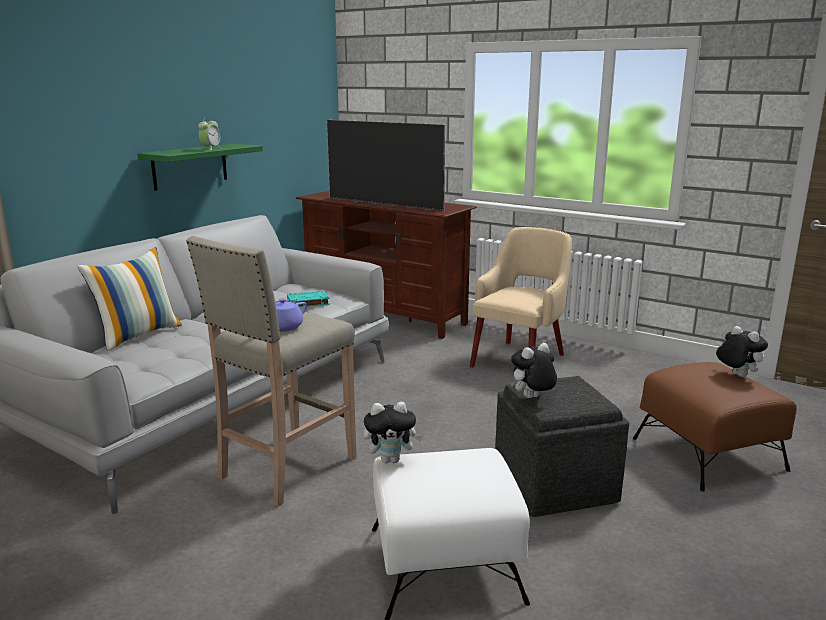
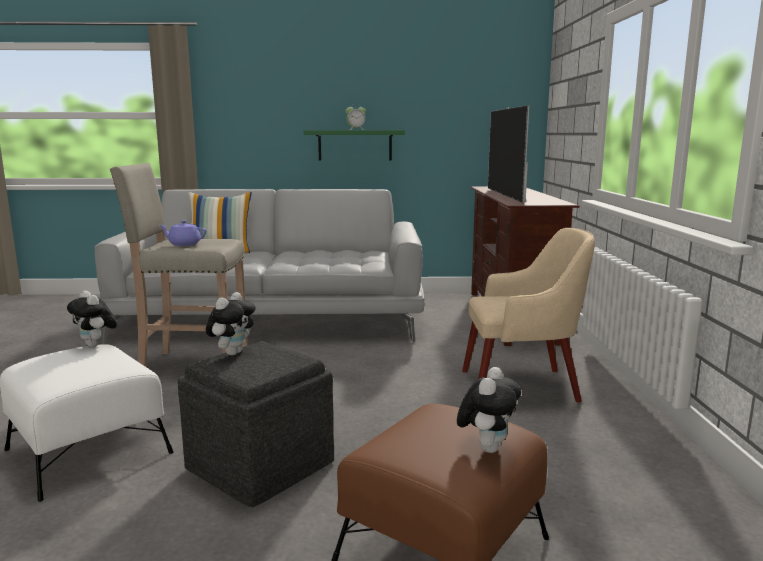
camera: 55 degrees right, 5 degrees down
turquoise book [287,291,330,307] -> none
plush toy [510,343,557,398] -> plush toy turned 90 degrees clockwise [206,292,256,355]

